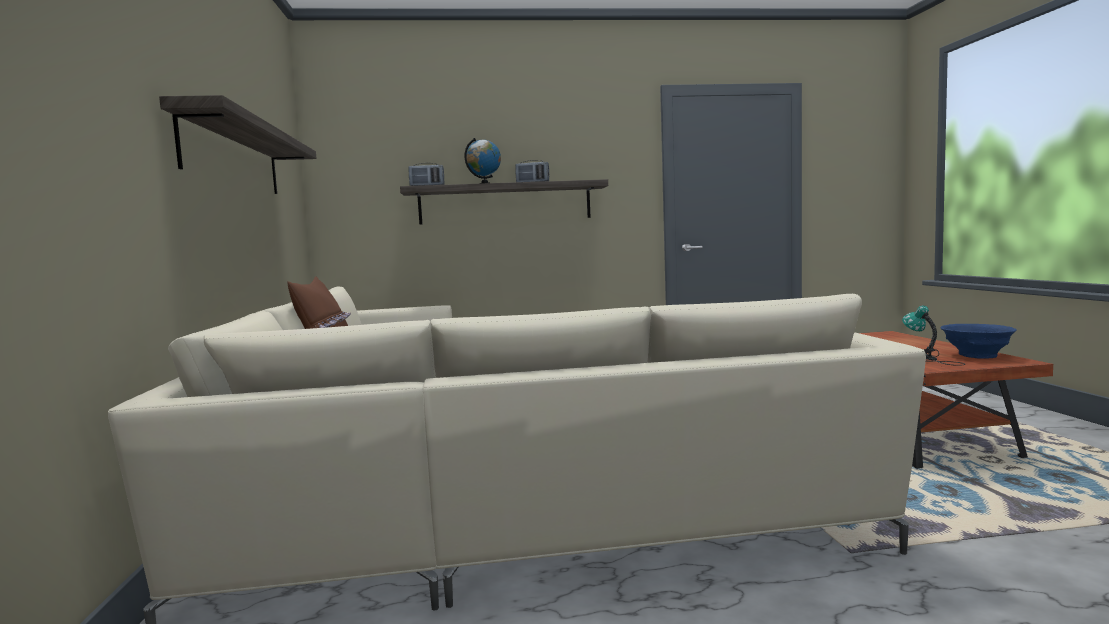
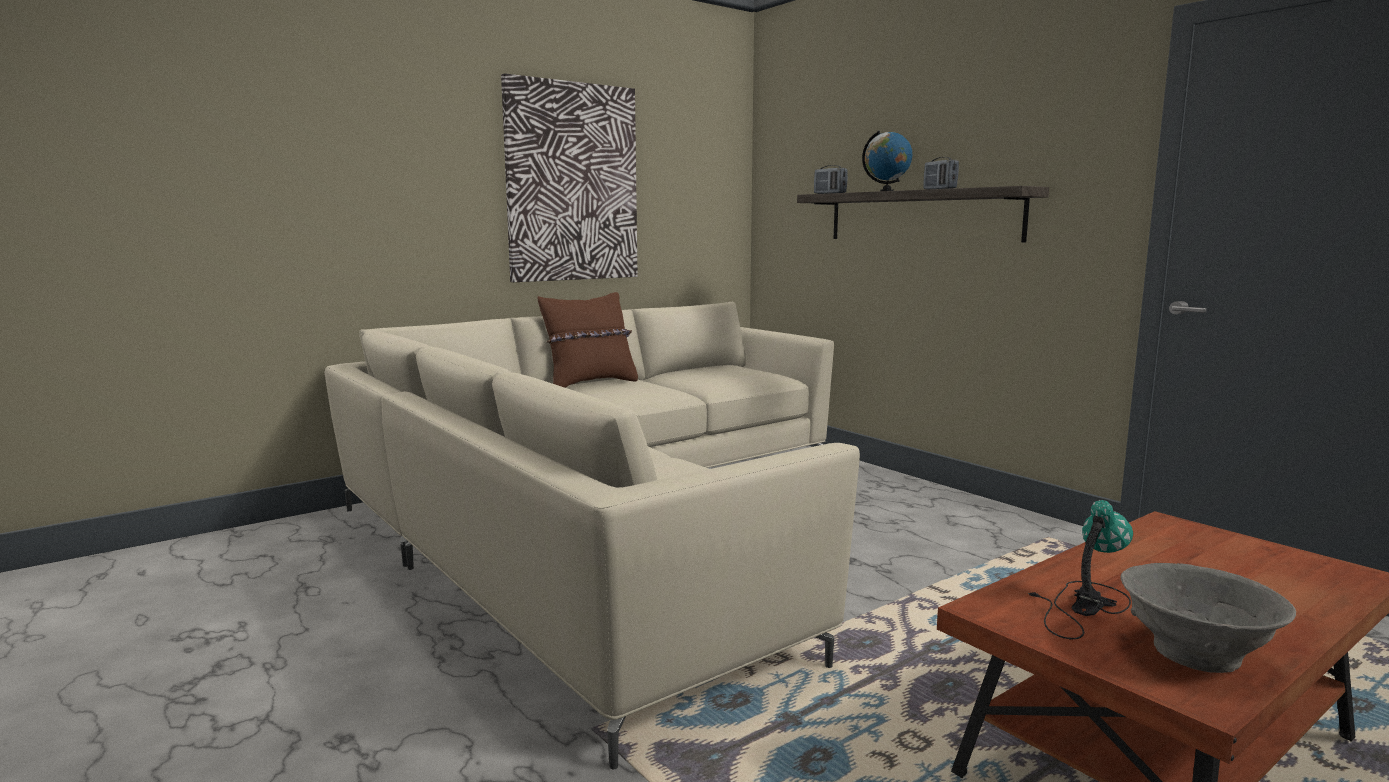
camera: 60 degrees right, 5 degrees up
shelf [159,95,317,194] -> picture [501,73,638,282]
blue bowl [940,324,1017,359] -> grey bowl [1120,563,1296,673]

